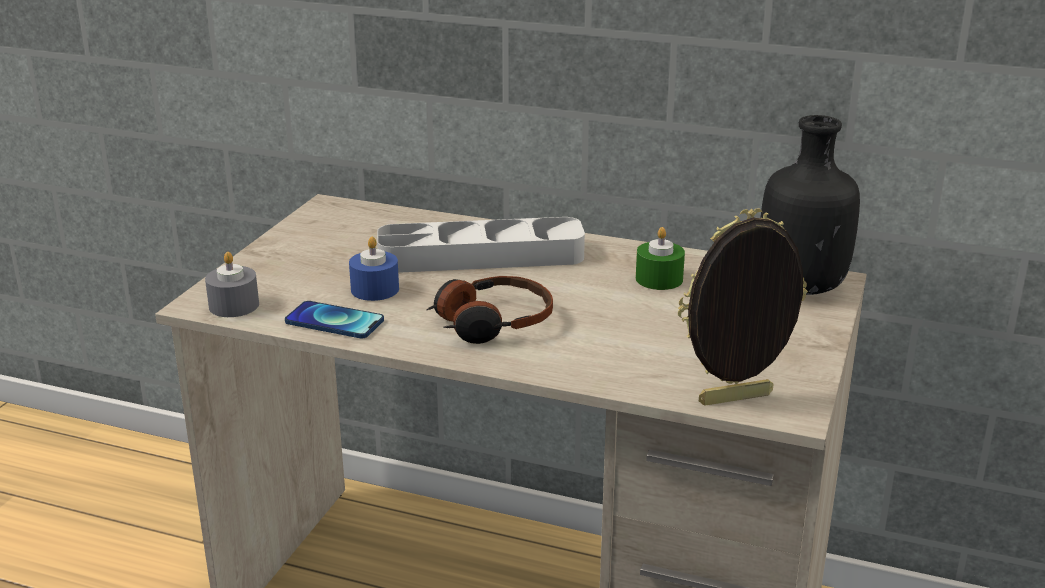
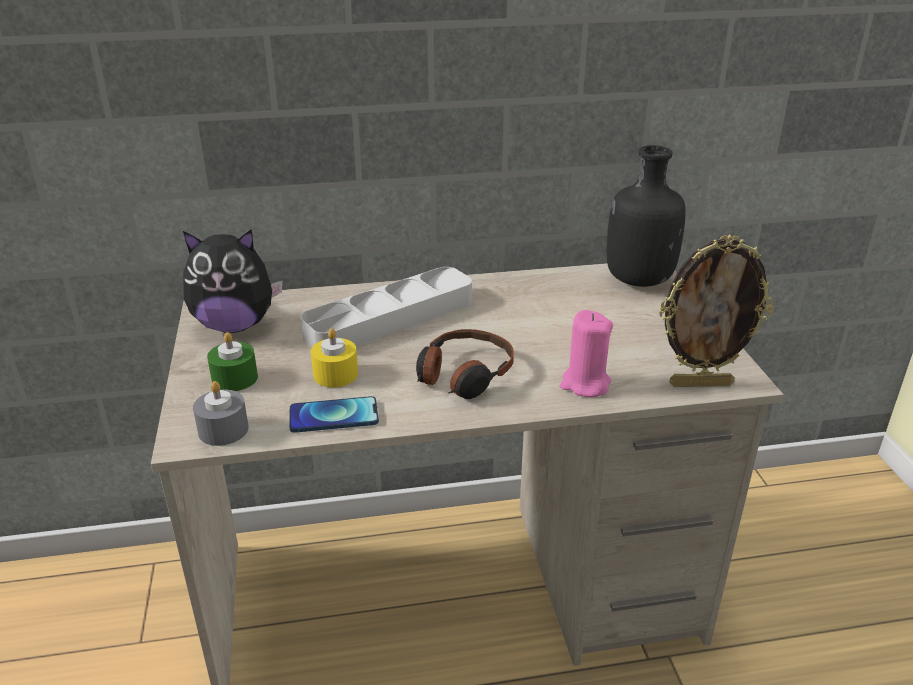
camera: 30 degrees left, 5 degrees up
blue candle [349,237,399,301] -> yellow candle [311,328,358,388]
green candle [636,227,685,290] -> green candle moved to [207,332,258,391]
picture frame [678,209,808,406] -> picture frame turned 135 degrees counterclockwise [659,235,774,387]
none -> plush toy [183,230,283,333]
none -> pink candle [560,310,613,397]

